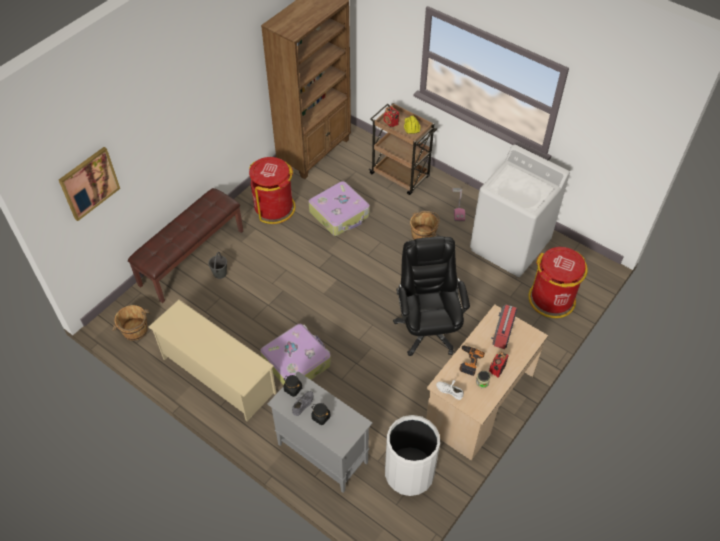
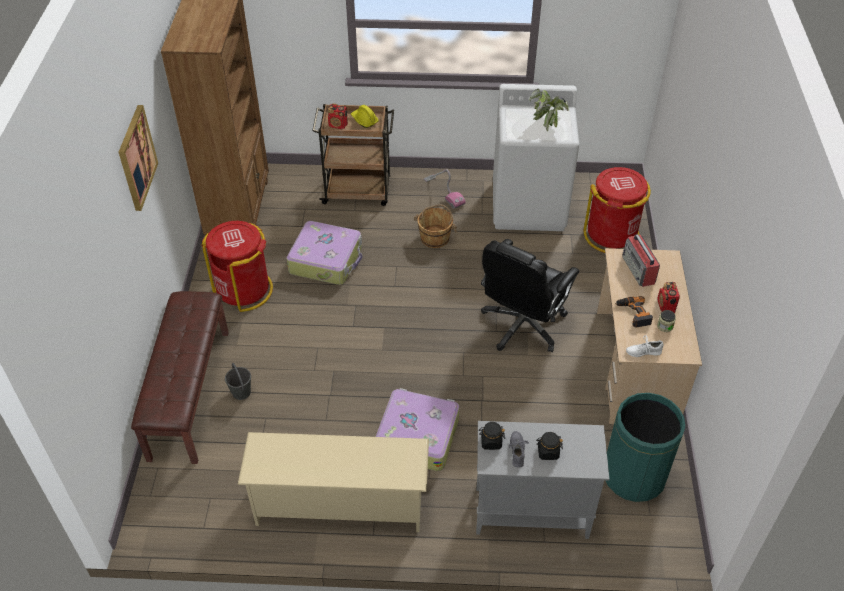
camera: 35 degrees left, 5 degrees down
picture [59,147,120,221] -> picture moved to [119,105,158,211]
brown bucket [112,305,151,341] -> none
white trash can [385,415,440,496] -> green trash can [605,393,685,502]
black office chair [393,236,470,356] -> black office chair turned 105 degrees counterclockwise [481,239,579,352]
none -> potted plant [530,89,569,131]

